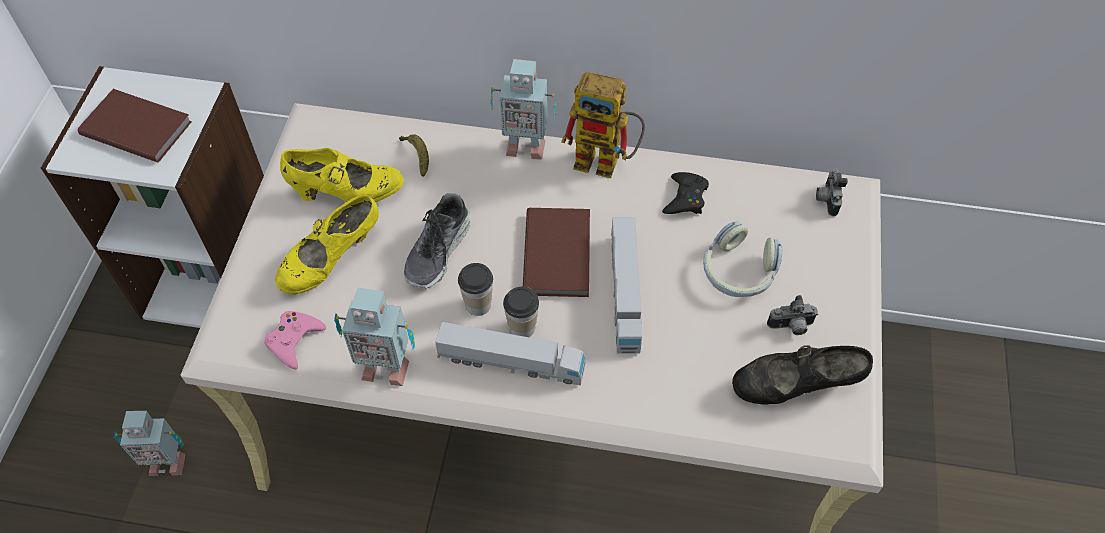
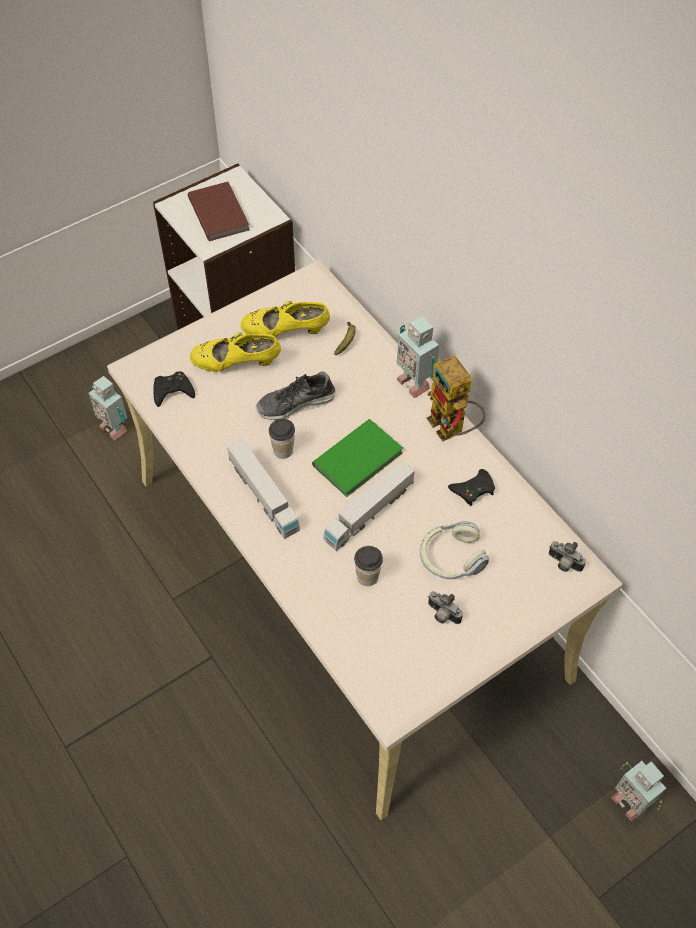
camera: 45 degrees right, 0 degrees up
pink game controller [264,311,326,370] -> black game controller [153,371,195,407]
yellow shoe [280,148,404,202] -> yellow shoe turned 135 degrees clockwise [241,301,330,337]
toy robot [334,288,415,386] -> toy robot moved to [611,761,666,822]
cup [503,286,539,337] -> cup moved to [354,546,383,586]
brown book [523,208,590,297] -> green book [312,419,403,497]
black shoe [732,345,873,404] -> none
camera [816,169,848,216] -> camera turned 105 degrees counterclockwise [549,541,586,572]

